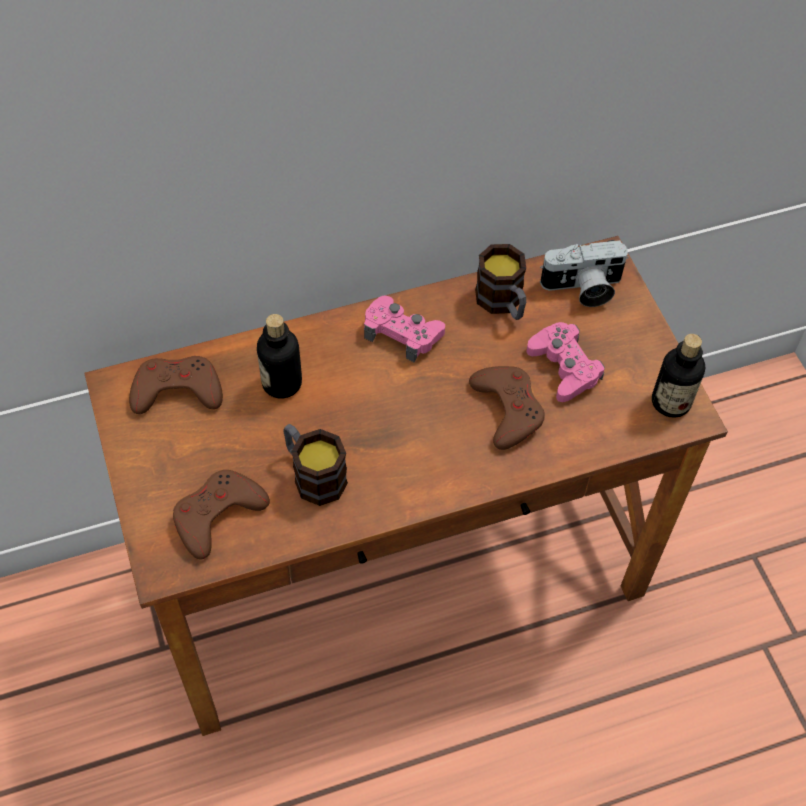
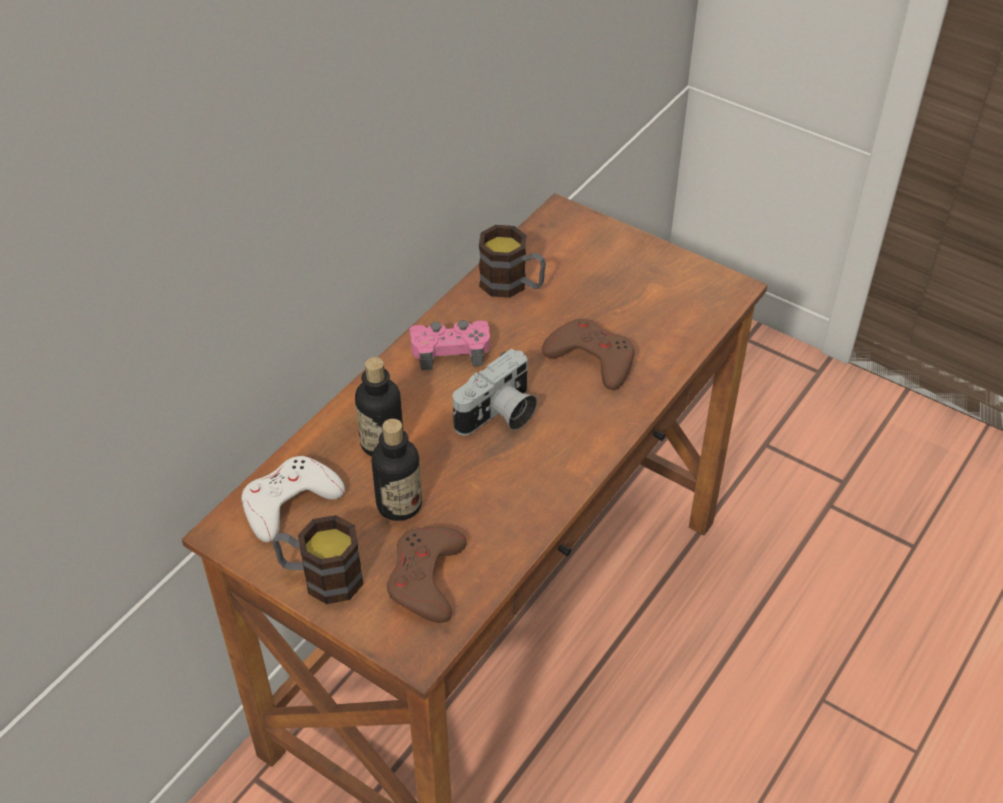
camera: 35 degrees left, 10 degrees down
brown game controller [129,356,223,414] -> white game controller [242,456,345,542]
mug [283,424,348,506] -> mug moved to [273,515,364,604]
pink game controller [526,322,605,402] -> none
camera [540,240,628,307] -> camera moved to [453,348,537,435]
bottle [652,334,705,418] -> bottle moved to [372,419,422,521]

